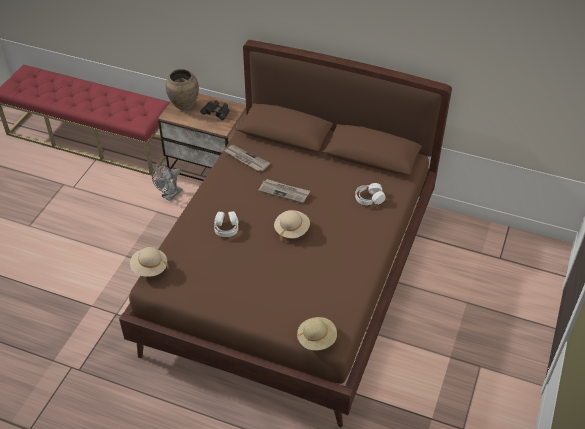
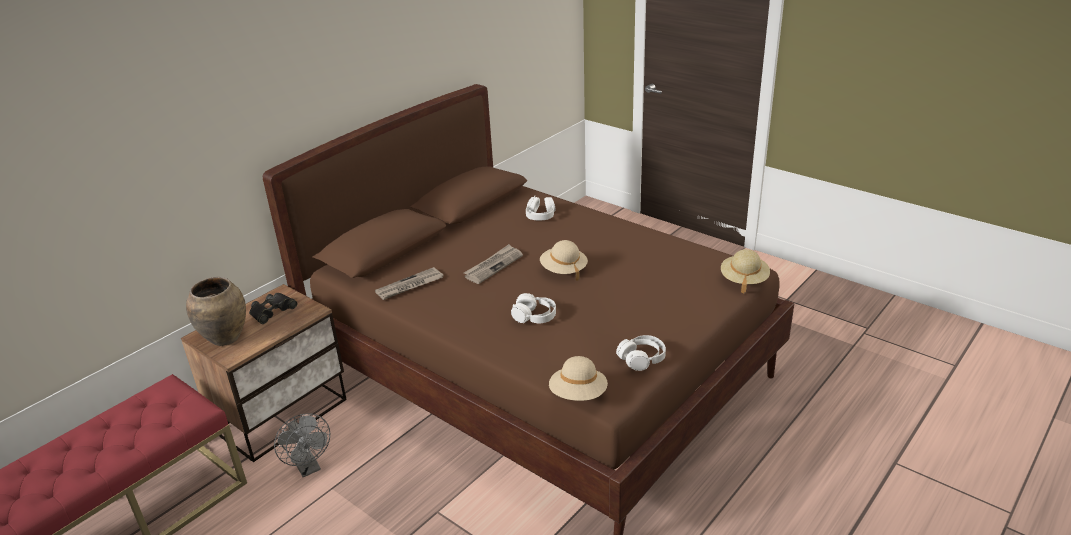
camera: 70 degrees left, 15 degrees down
none -> white headphones [616,335,666,371]

